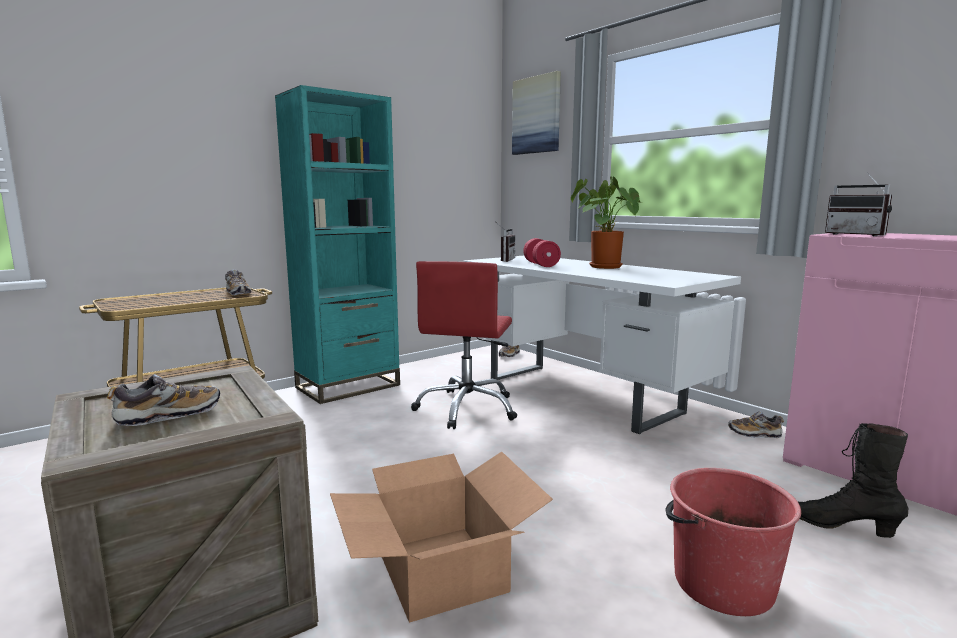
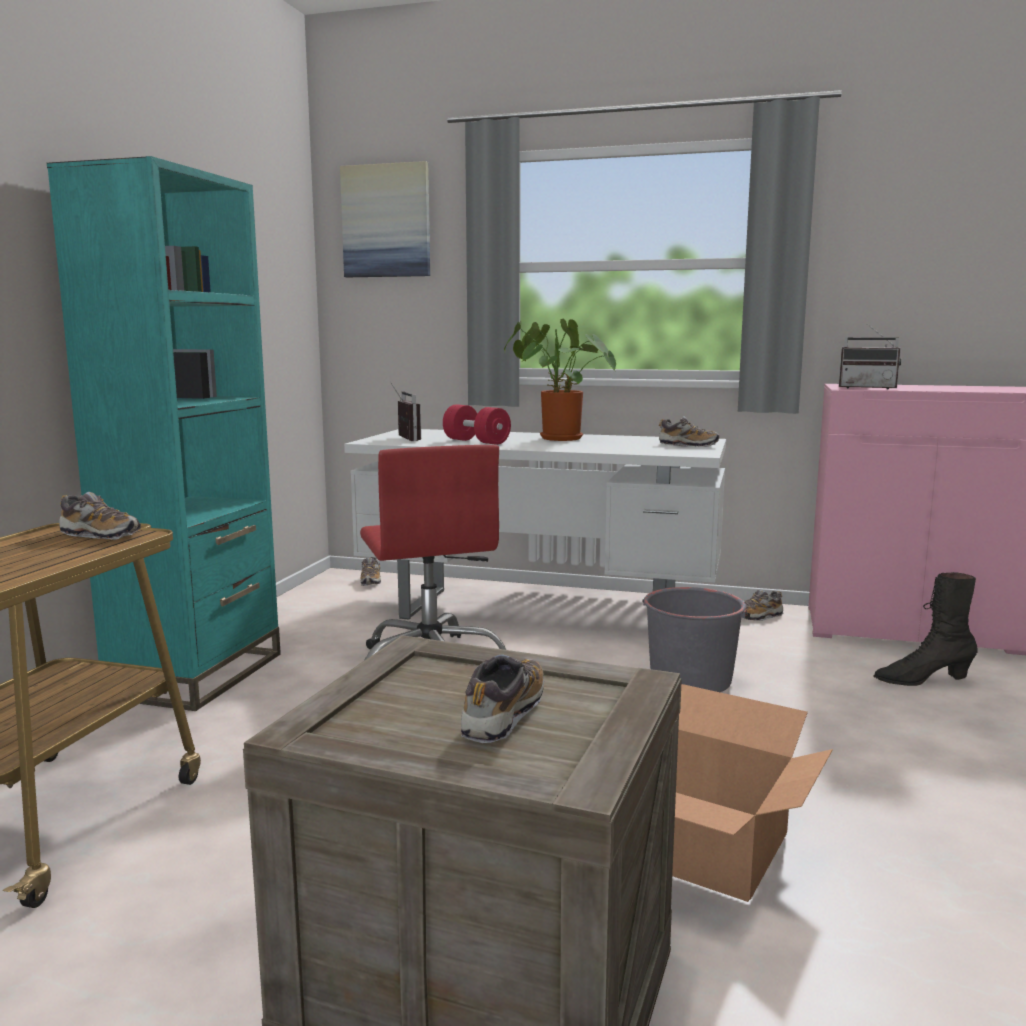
camera: 35 degrees left, 0 degrees up
red bucket [666,468,801,616] -> none
none -> grey bucket [642,587,750,692]
none -> shoe [659,416,719,447]

